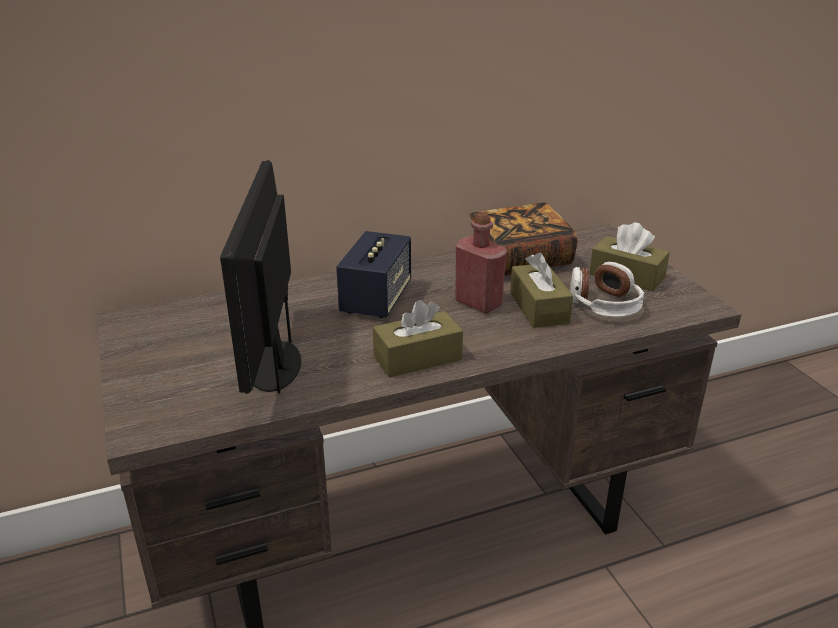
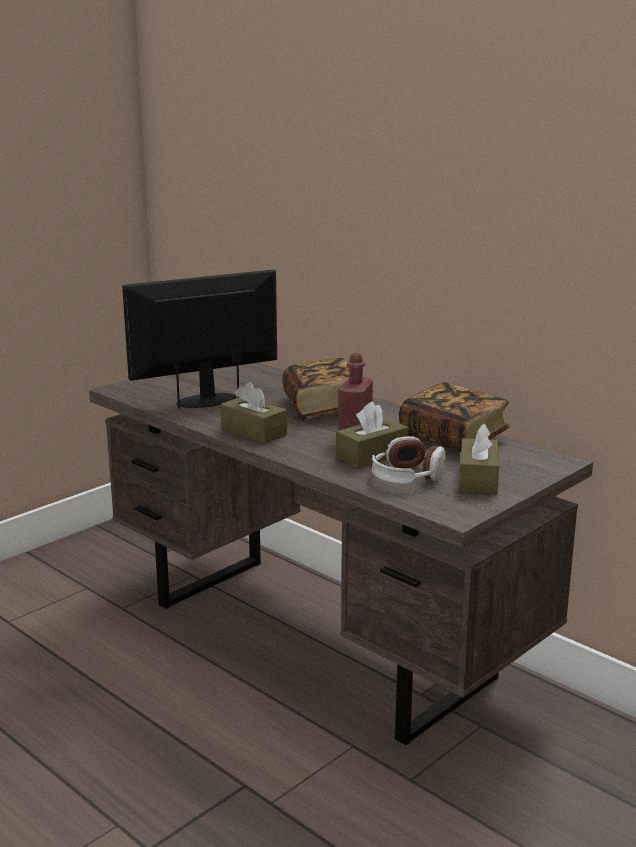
camera: 65 degrees right, 10 degrees down
speaker [336,231,411,318] -> book [282,358,349,419]

